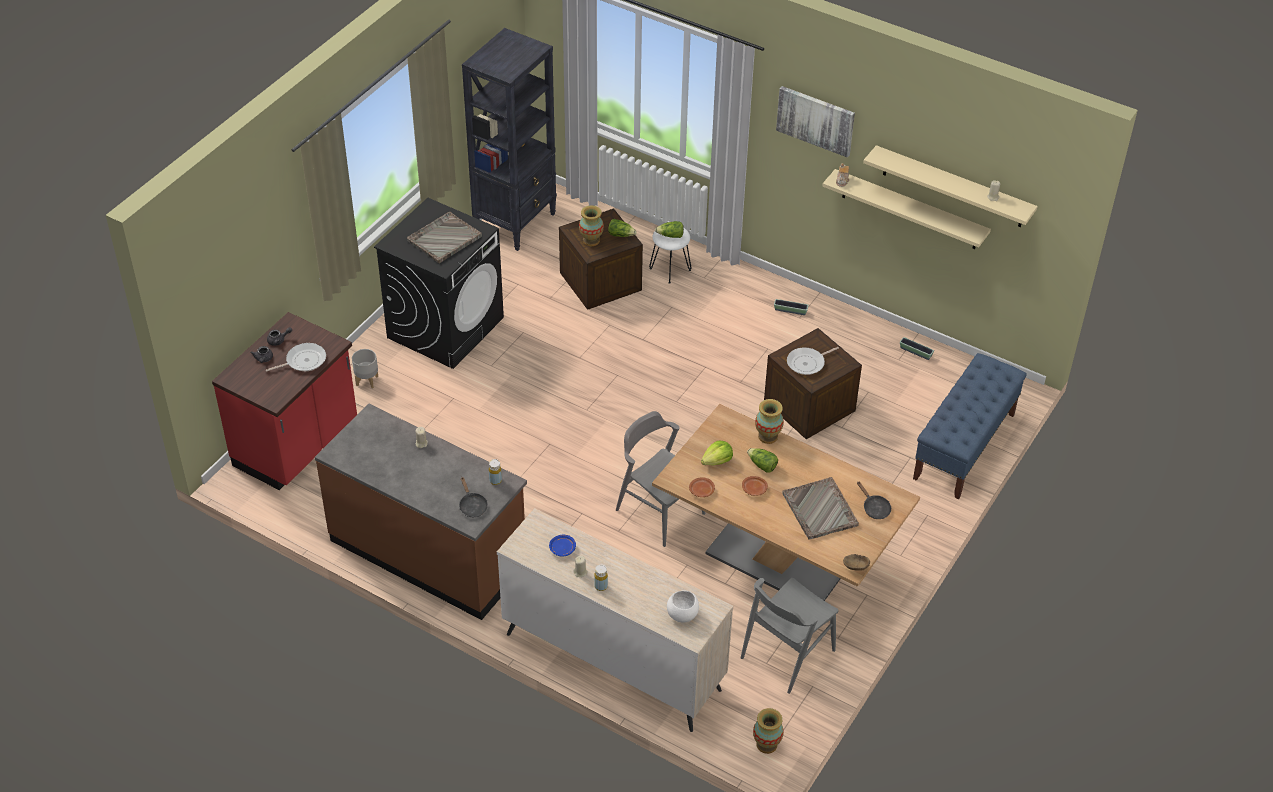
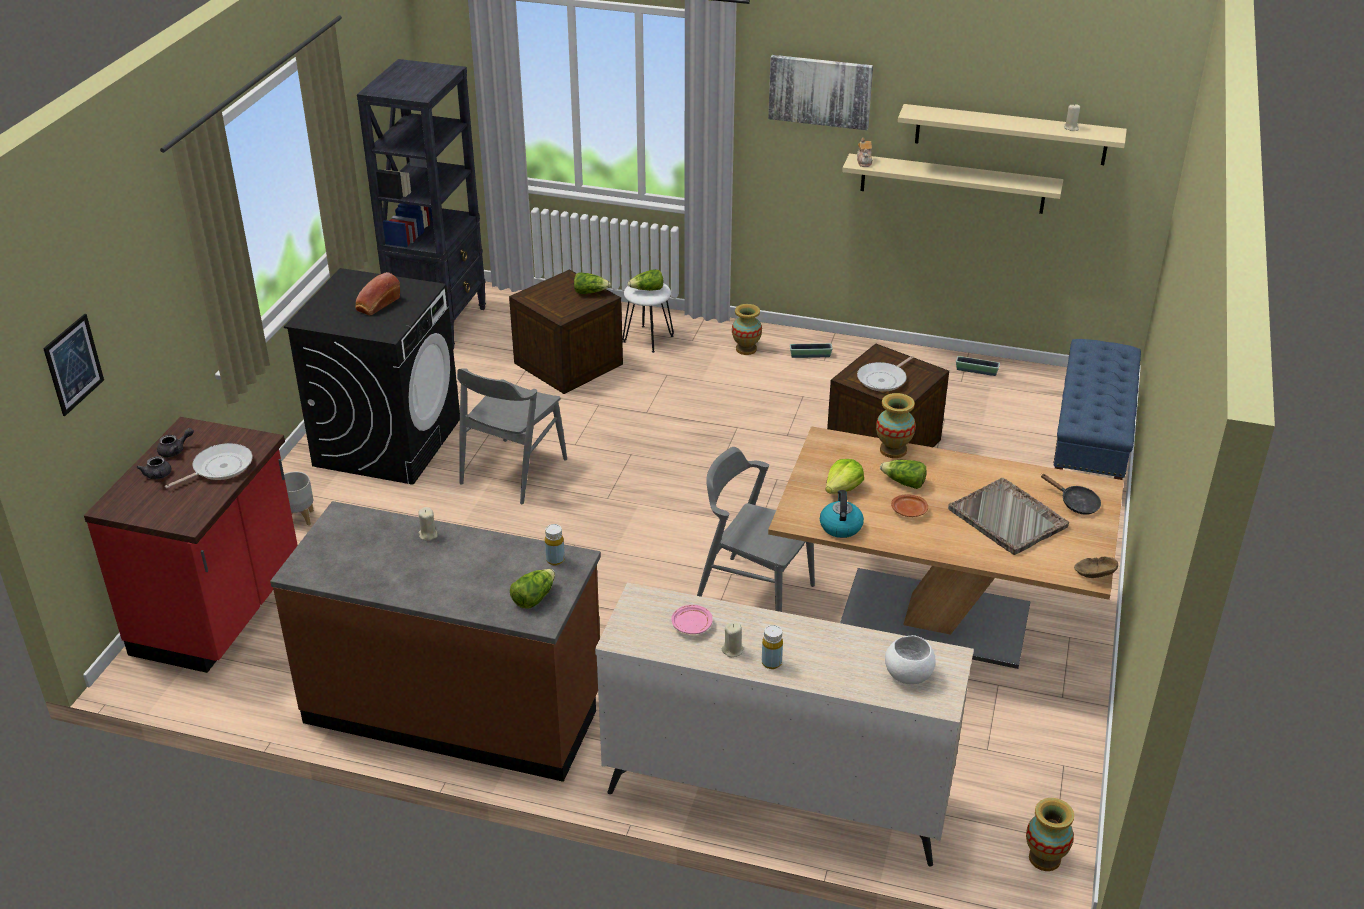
camera: 15 degrees left, 10 degrees down
grey tray [407,212,482,264] -> bread [355,272,400,315]
black frying pan [459,477,488,517] -> lettuce [510,569,555,608]
blue plate [549,535,576,557] -> pink plate [671,605,713,634]
vase [579,205,604,246] -> vase moved to [732,304,762,355]
brown plate [689,477,715,497] -> kettle [820,490,864,538]
grey chair [741,578,838,694] -> grey chair moved to [457,368,567,504]
none -> picture [43,314,104,416]

